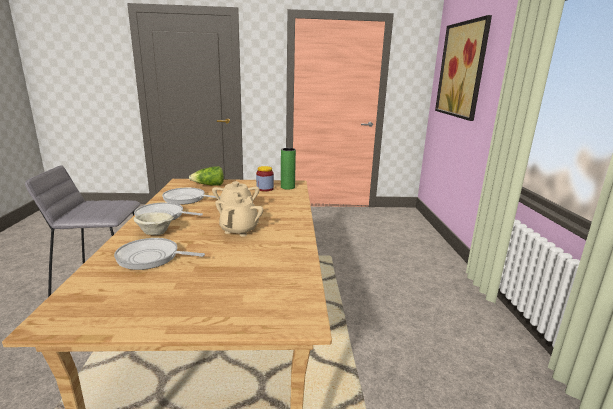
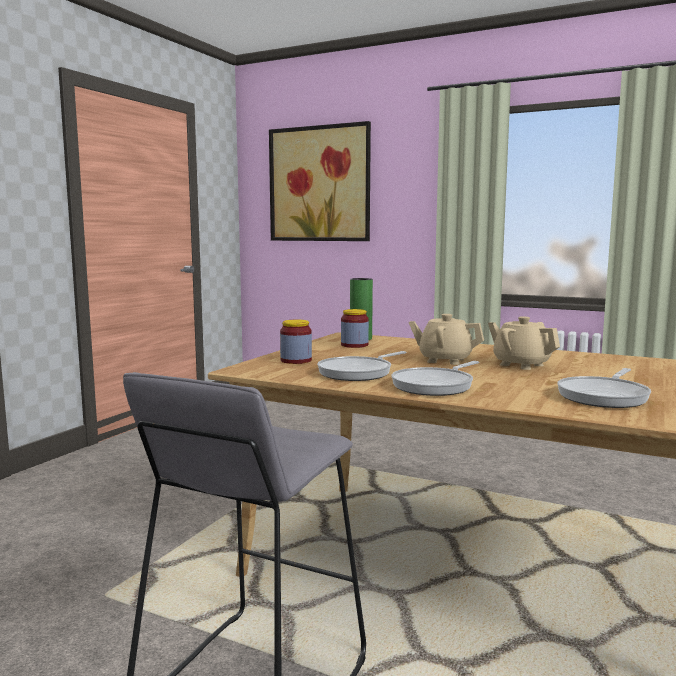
camera: 60 degrees left, 10 degrees down
beige bowl [134,212,174,235] -> none
lettuce [189,166,224,186] -> jar [280,320,312,364]

